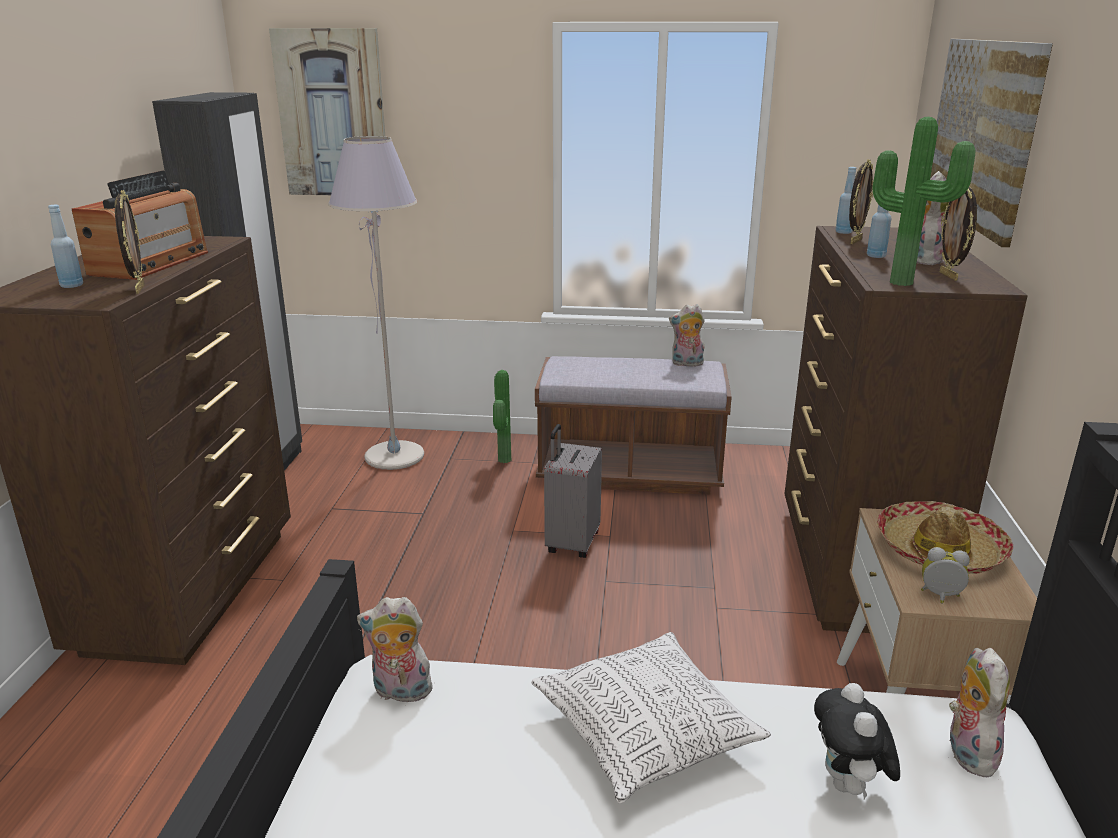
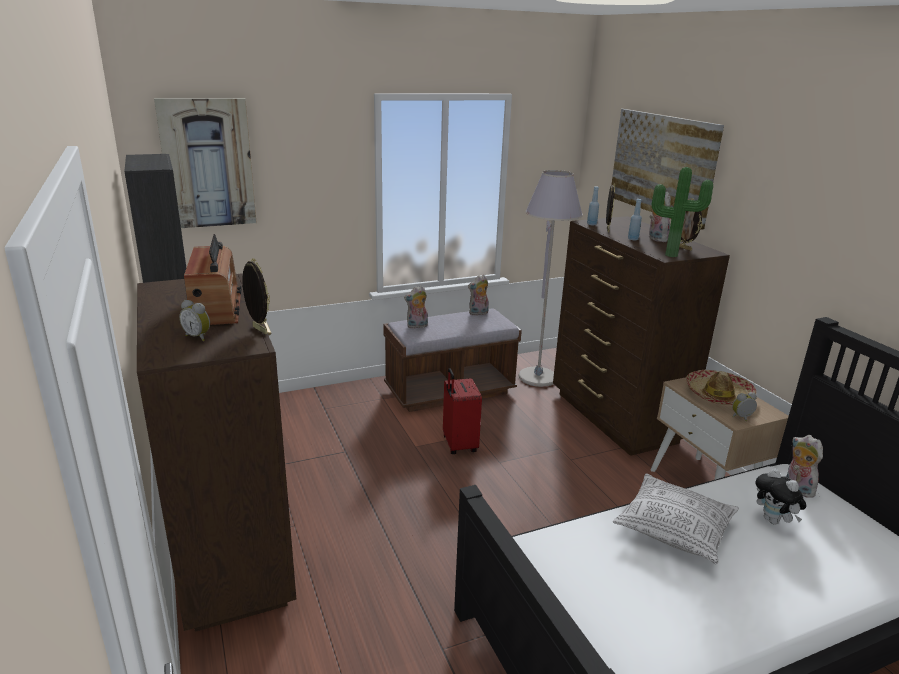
camera: 30 degrees left, 0 degrees up
blue bottle [48,205,83,288] -> alarm clock [179,300,210,341]
grey floor lamp [328,136,424,470] -> grey floor lamp moved to [519,170,583,387]
plush toy [357,597,436,703] -> plush toy moved to [404,285,428,329]
potted plant [493,370,511,463] -> none
grey suitcase [544,424,602,558] -> red suitcase [443,369,482,454]

